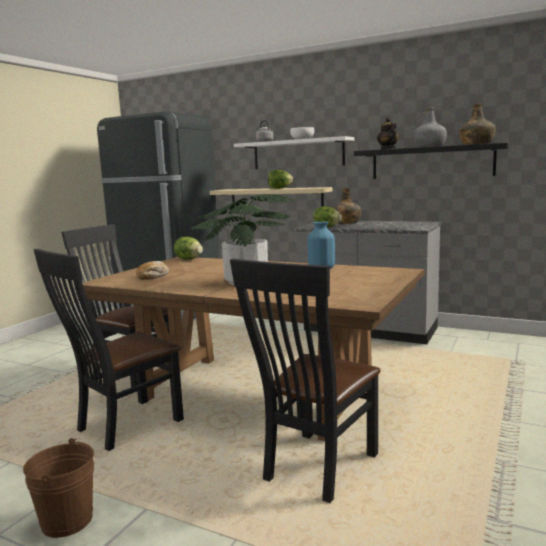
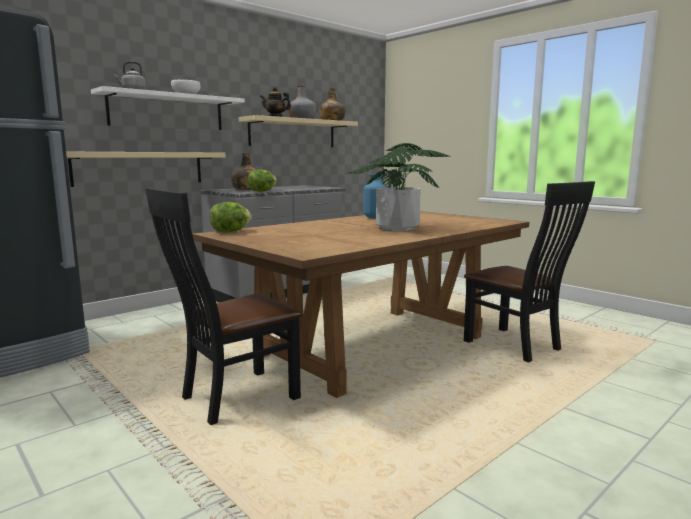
camera: 70 degrees left, 0 degrees up
brown bucket [23,438,94,538] -> none
black chair [33,249,184,451] -> none
bread [136,261,169,280] -> none
lettuce [268,170,293,189] -> none
black shelf [354,143,510,179] -> beige shelf [239,115,358,147]

